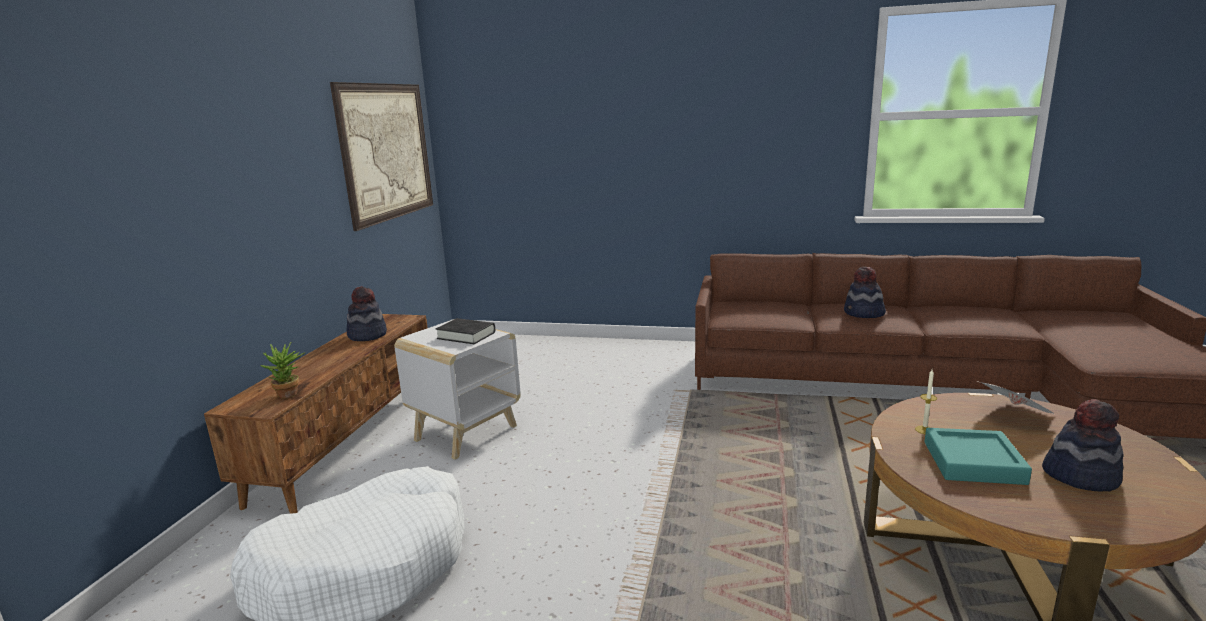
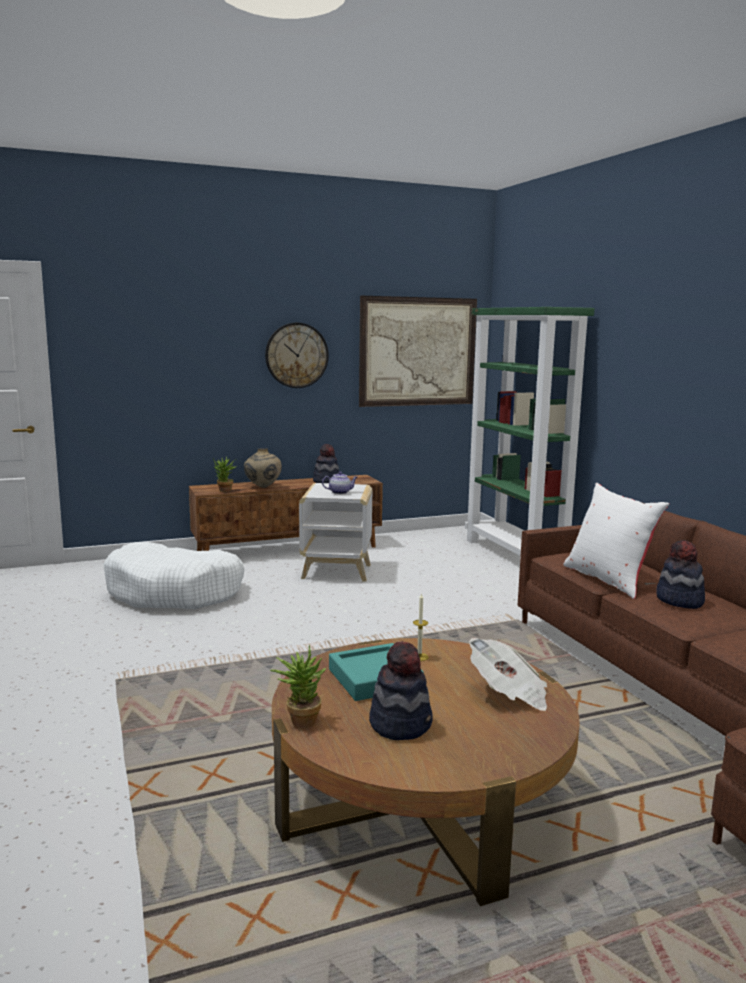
camera: 55 degrees right, 5 degrees down
black book [436,318,495,344] -> teapot [322,472,357,494]
none -> beige vase [244,448,282,488]
none -> wall clock [265,323,329,388]
none -> potted plant [270,644,326,728]
none -> green bookcase [465,307,595,556]
none -> white pillow [563,483,669,599]

